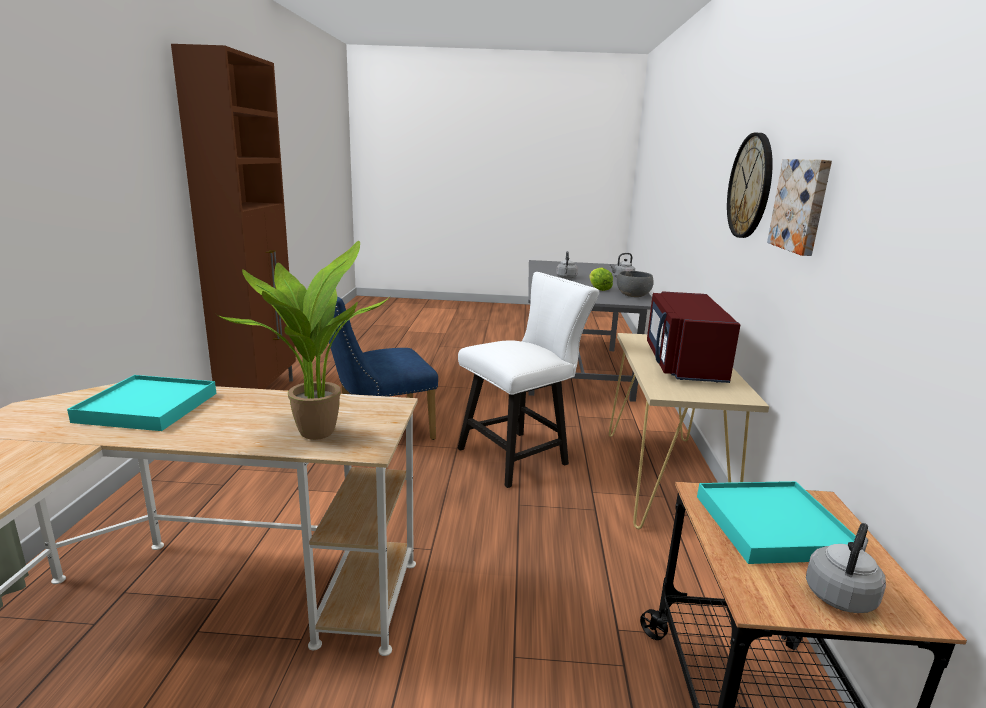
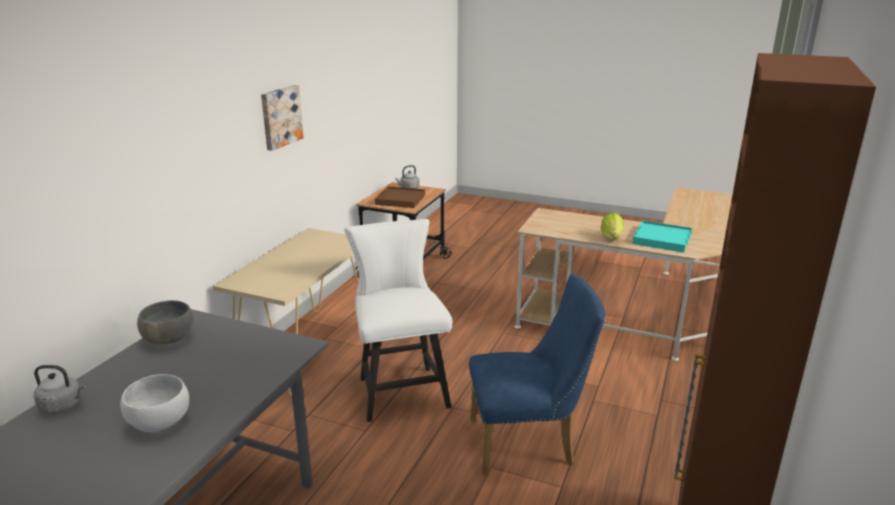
camera: 160 degrees left, 5 degrees up
potted plant [216,241,389,440] -> none
white chair [458,272,599,488] -> white chair turned 90 degrees clockwise [344,219,452,422]
grey kettle [556,251,578,279] -> white bowl [120,374,189,432]
lettuce [590,267,613,291] -> lettuce moved to [601,212,624,240]
red microwave [647,291,740,383] -> none
turquoise tray [697,481,856,564] -> brown tray [375,187,425,208]
wall clock [727,133,773,238] -> none

